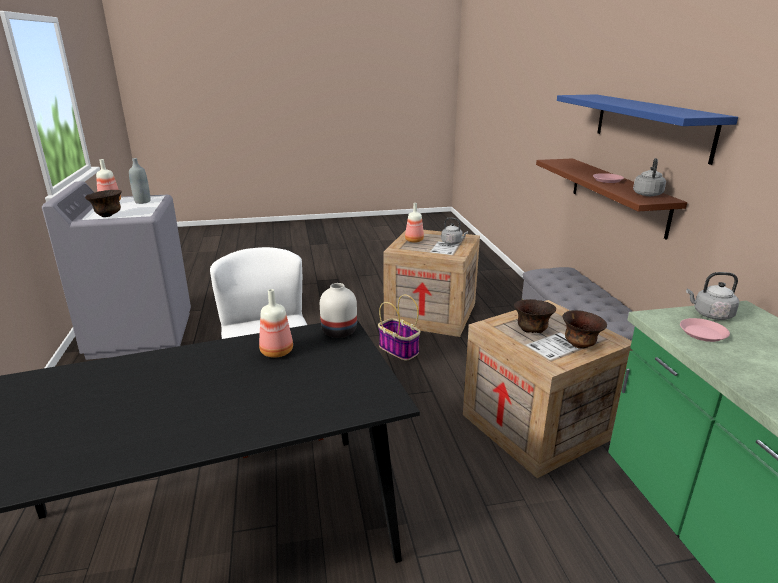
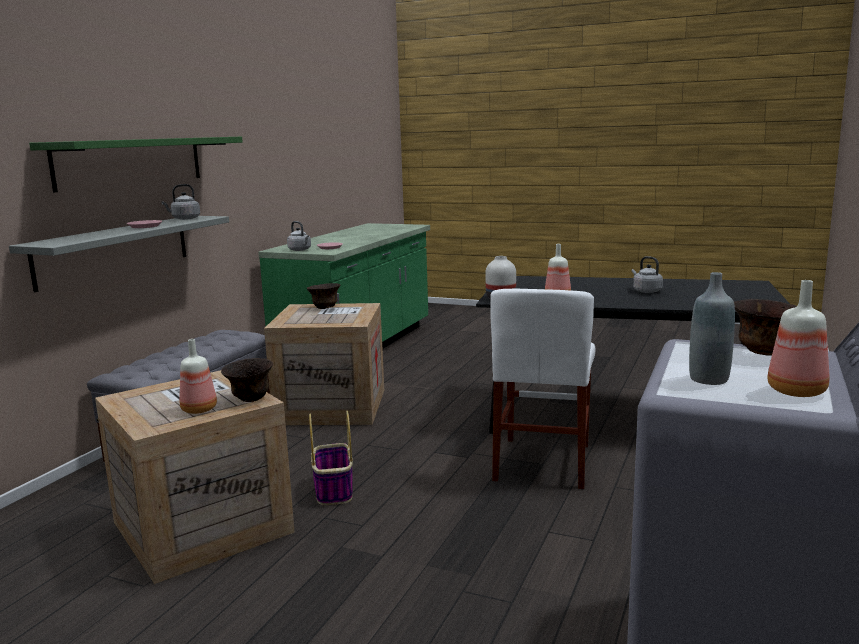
camera: 145 degrees left, 10 degrees down
grey kettle [441,217,468,244] -> grey kettle moved to [632,256,663,293]
brown bowl [514,299,556,333] -> brown bowl moved to [221,358,273,402]
brown shelf [536,158,687,240] -> grey shelf [9,216,229,292]
blue shelf [557,95,738,165] -> green shelf [29,137,243,193]

